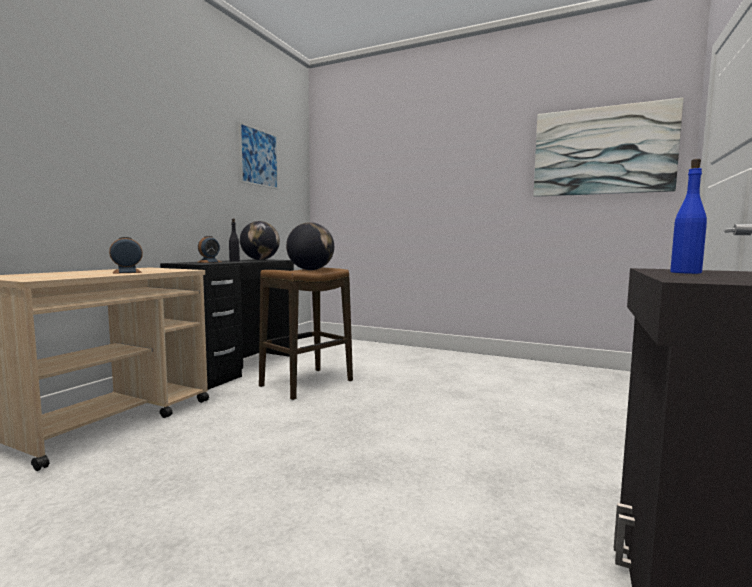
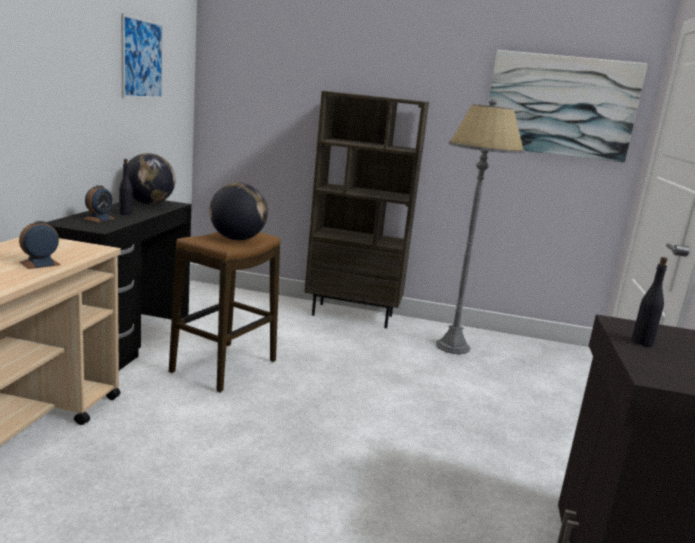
camera: 15 degrees left, 10 degrees up
blue bottle [670,159,707,274] -> black bottle [632,257,668,346]
none -> brown bookcase [304,91,429,328]
none -> grey floor lamp [436,99,525,354]

